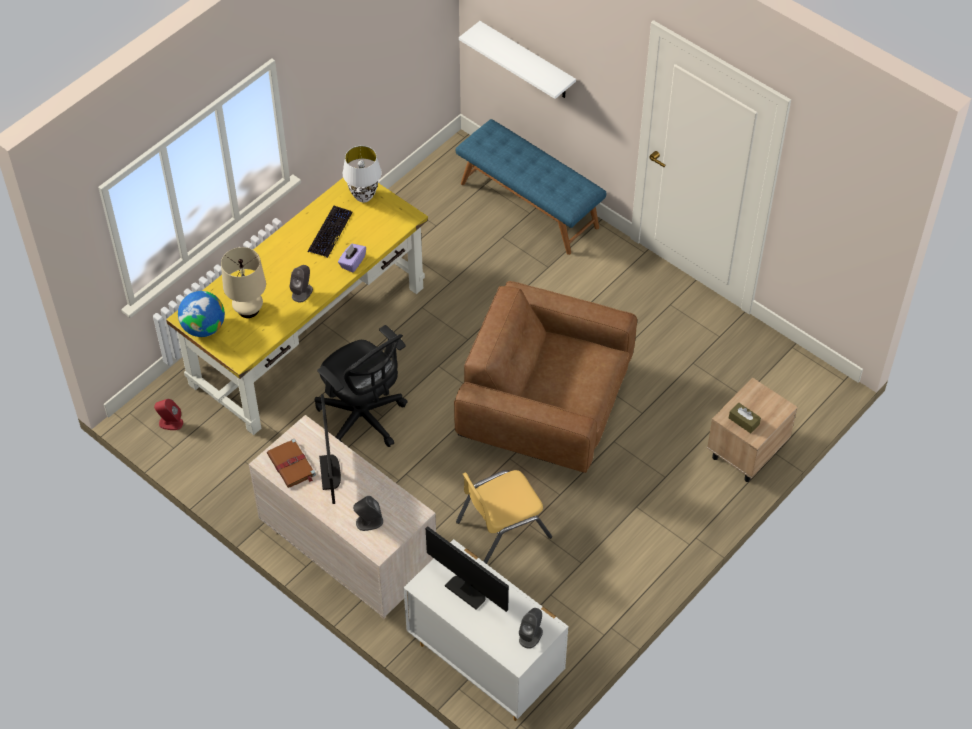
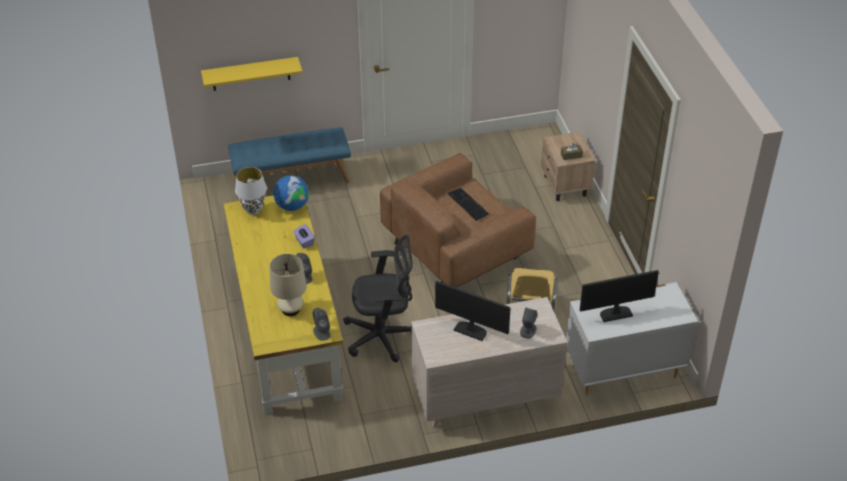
camera: 55 degrees left, 10 degrees down
red speaker [154,399,183,430] -> none
globe [178,291,225,337] -> globe moved to [273,176,309,211]
brown book [267,439,316,488] -> none
keyboard [308,206,352,258] -> keyboard moved to [448,188,490,221]
white shelf [459,21,576,99] -> yellow shelf [201,57,302,91]
grey speaker [519,608,543,649] -> grey speaker moved to [313,308,330,341]

